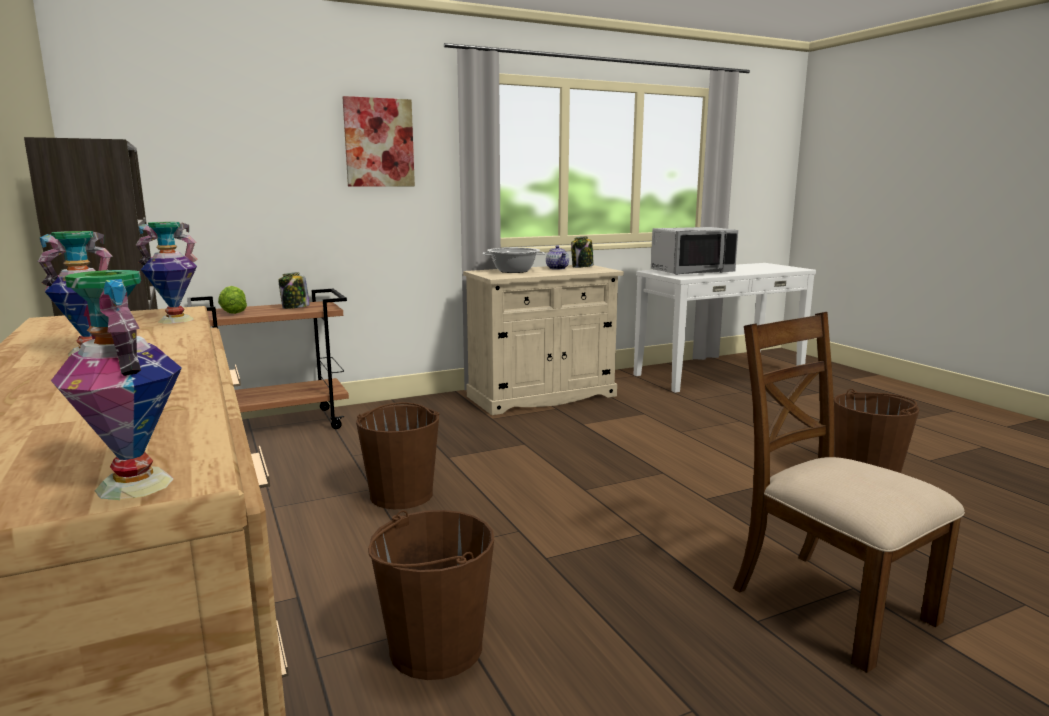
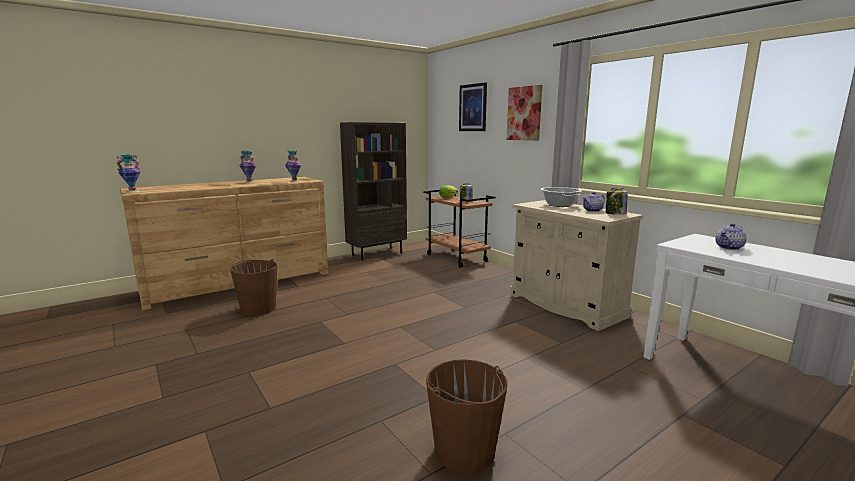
camera: 80 degrees right, 0 degrees up
brown bucket [356,402,440,509] -> none
grey microwave [651,227,738,275] -> teapot [715,223,747,250]
brown chair [733,312,965,673] -> none
none -> picture [459,82,487,131]

